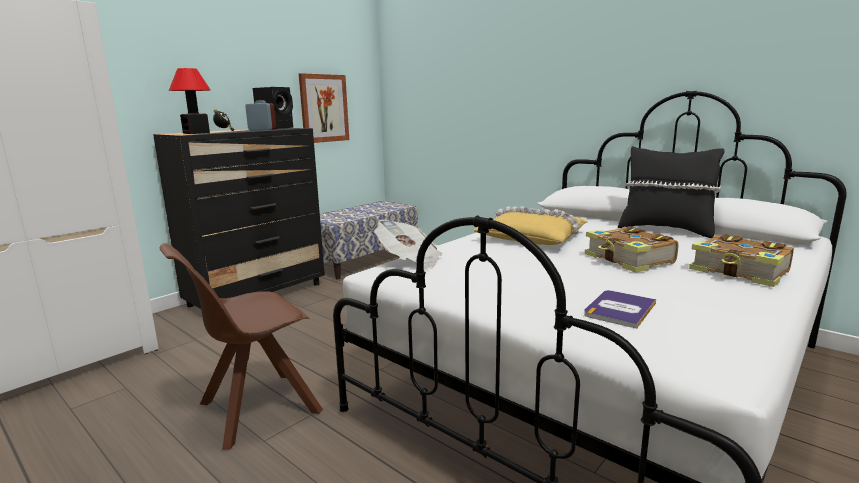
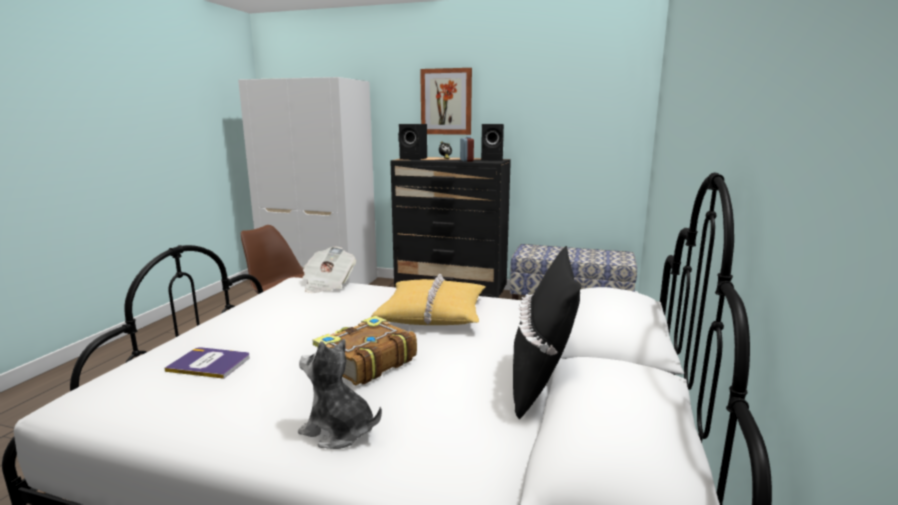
camera: 65 degrees right, 0 degrees up
table lamp [169,68,211,134] -> black speaker [398,124,427,160]
picture [299,73,349,143] -> picture moved to [420,68,472,135]
book [689,234,794,287] -> plush toy [298,339,382,449]

